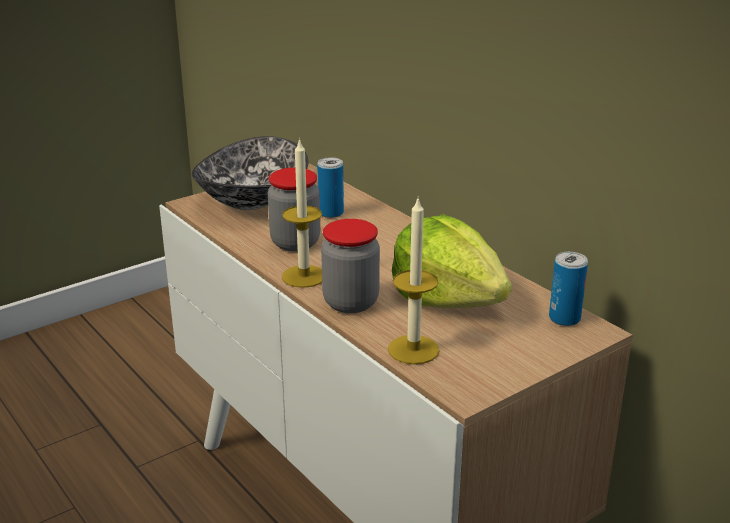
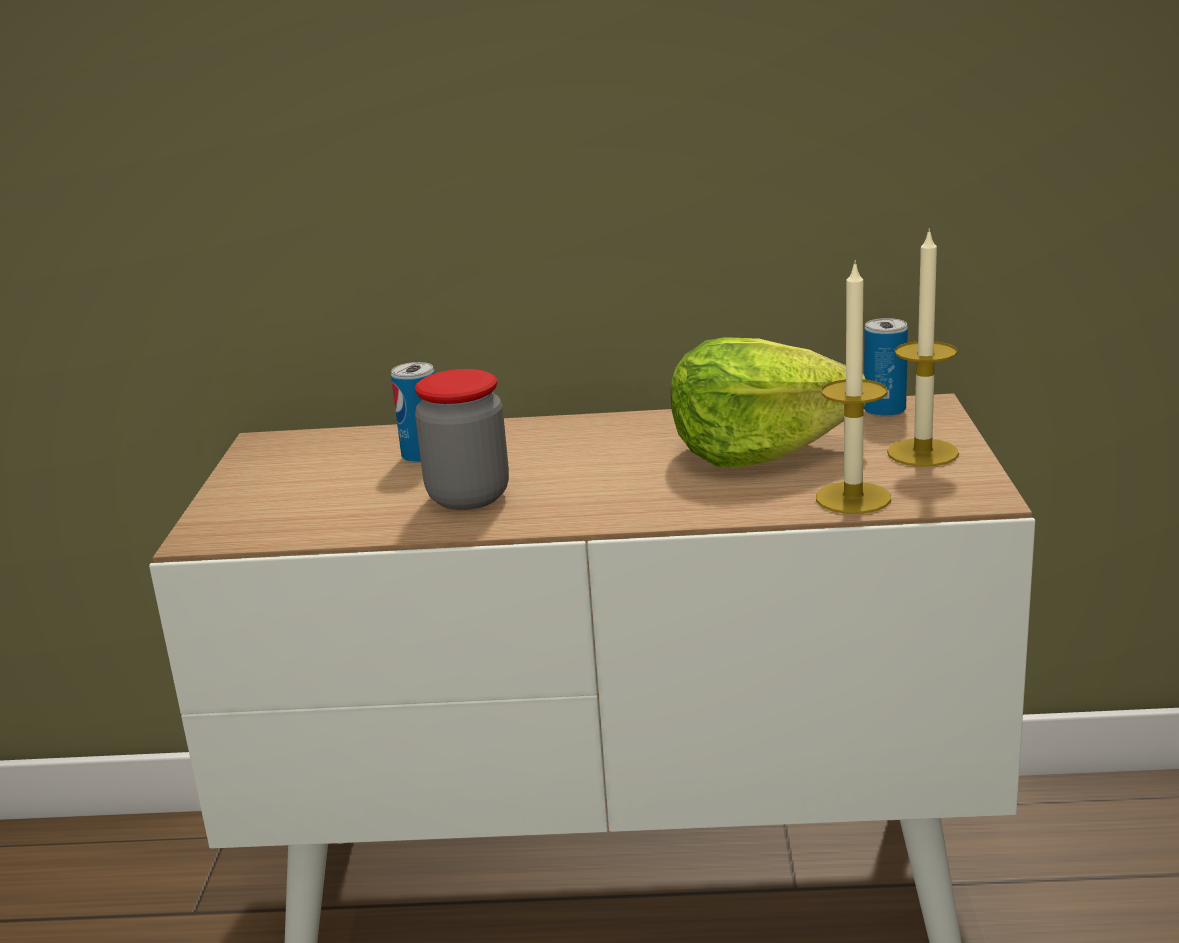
camera: 50 degrees left, 5 degrees down
bowl [192,136,309,210] -> none
candle [282,138,322,288] -> candle moved to [887,228,959,467]
jar [321,219,380,313] -> none

